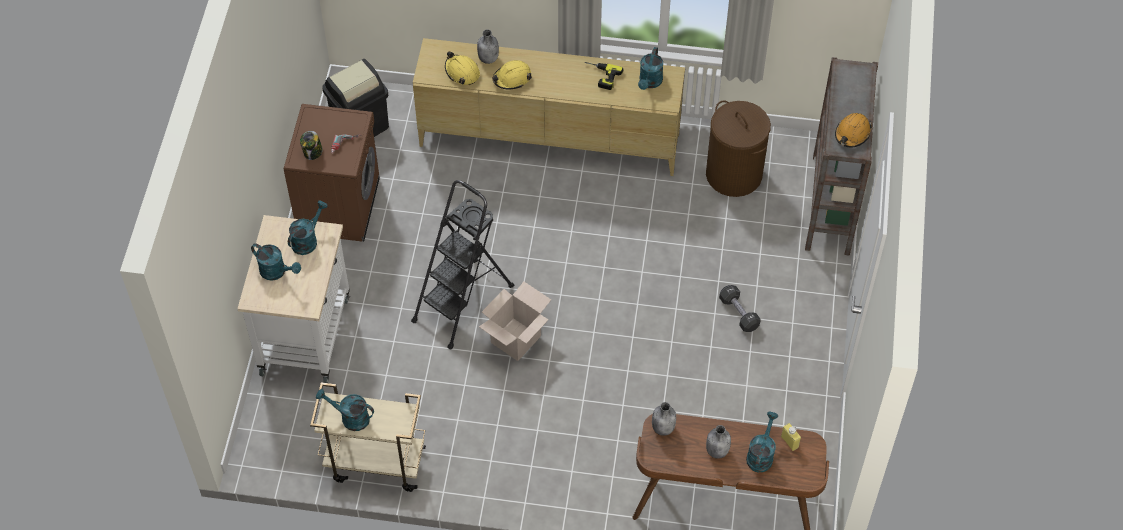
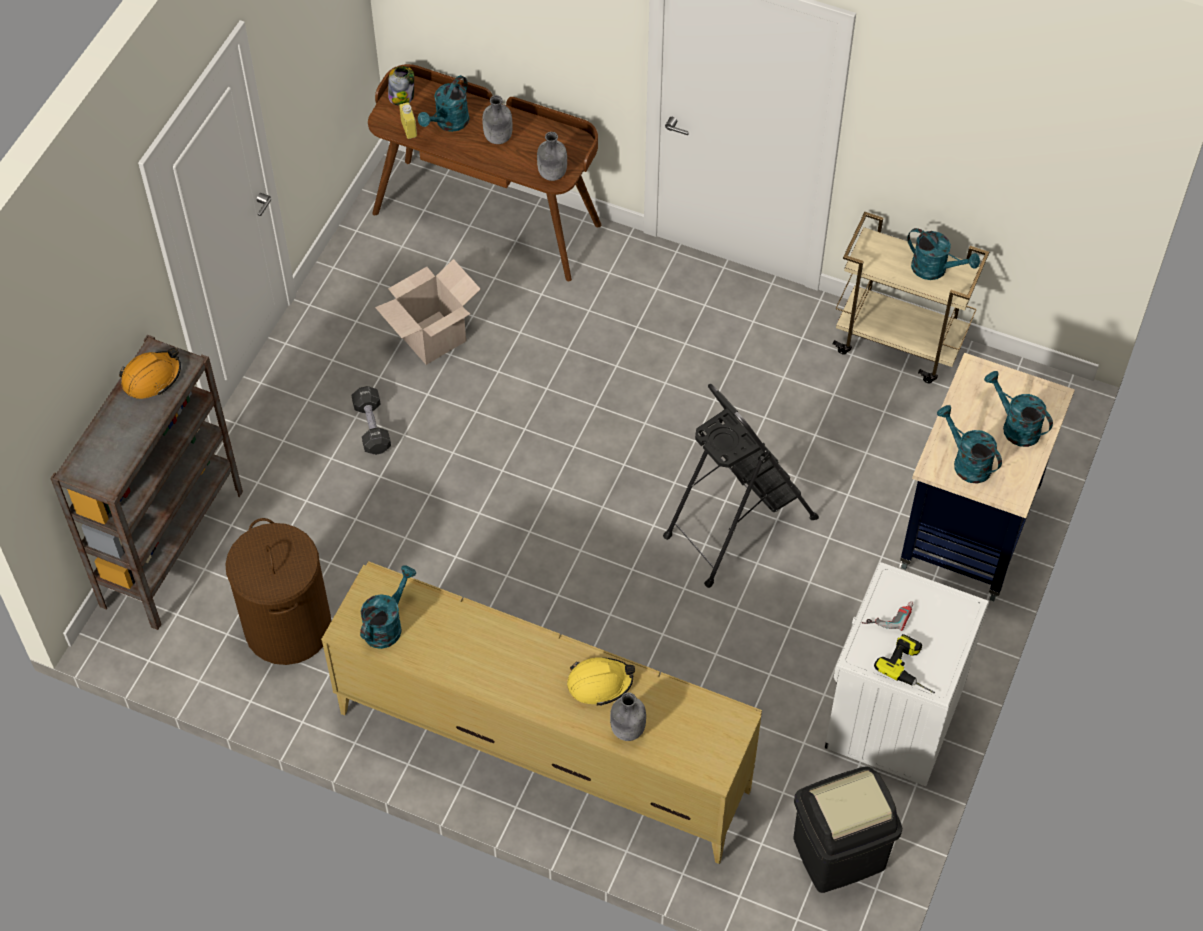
camera: 165 degrees left, 0 degrees up
white cart [237,215,350,383] -> blue cart [899,353,1075,601]
brown washing machine [284,104,380,242] -> white washing machine [825,562,989,786]
turquoise watering can [288,201,328,255] -> turquoise watering can turned 90 degrees clockwise [937,405,1002,484]
jar [300,131,323,160] -> jar moved to [388,66,414,106]
yellow hard hat [445,51,480,85] -> none
cardboard box [479,282,551,361] -> cardboard box moved to [375,259,481,365]
power drill [585,62,624,90] -> power drill moved to [874,634,935,693]

